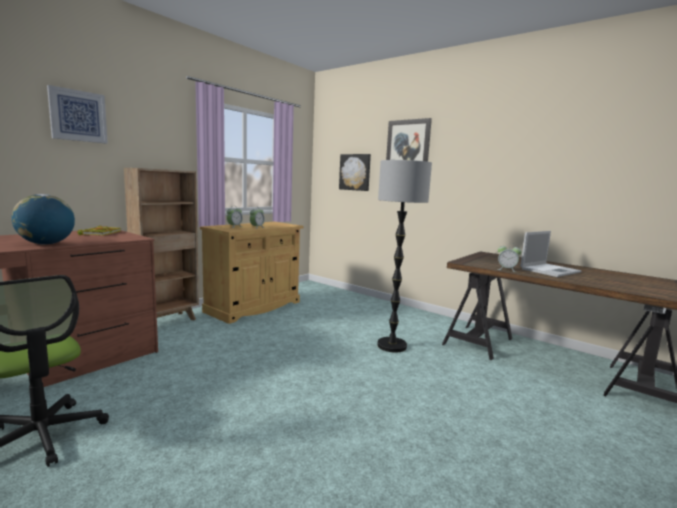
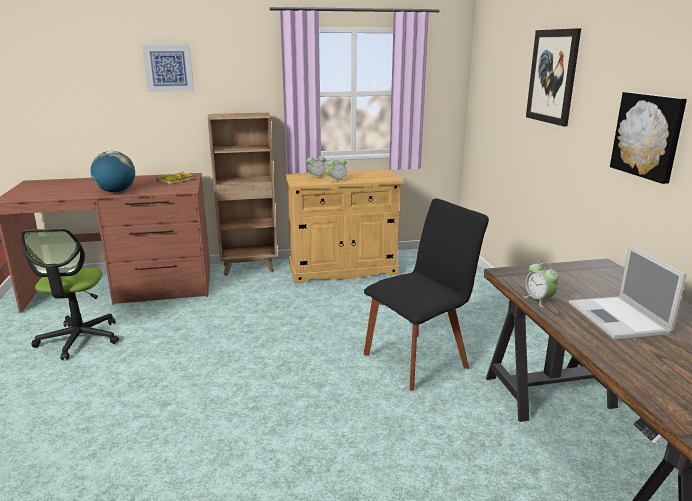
camera: 40 degrees right, 10 degrees up
picture [339,154,371,191] -> picture moved to [610,92,687,184]
floor lamp [377,160,432,353] -> black chair [364,198,489,391]
laptop [520,231,581,277] -> laptop turned 75 degrees clockwise [569,245,687,339]

